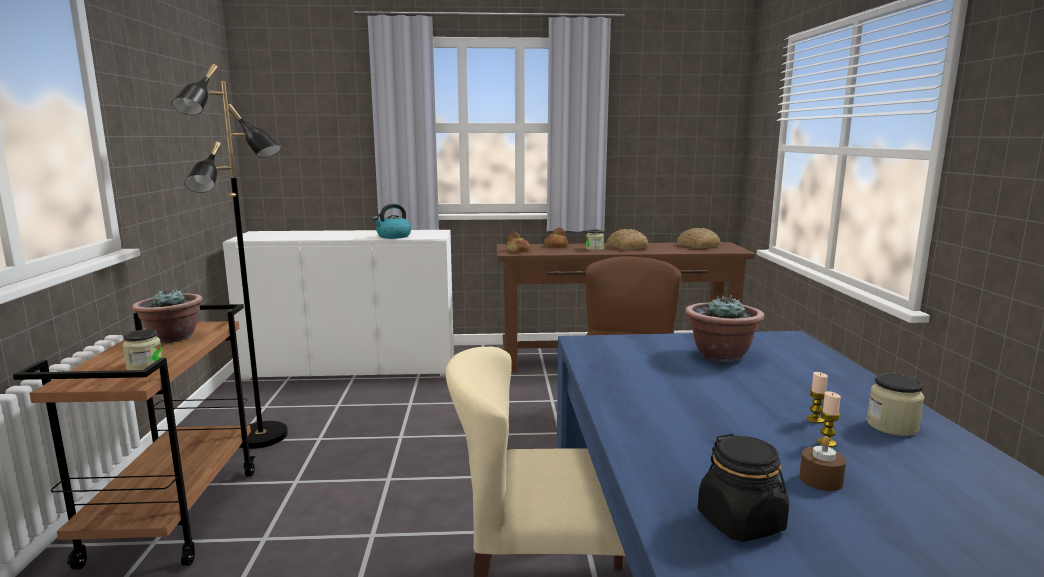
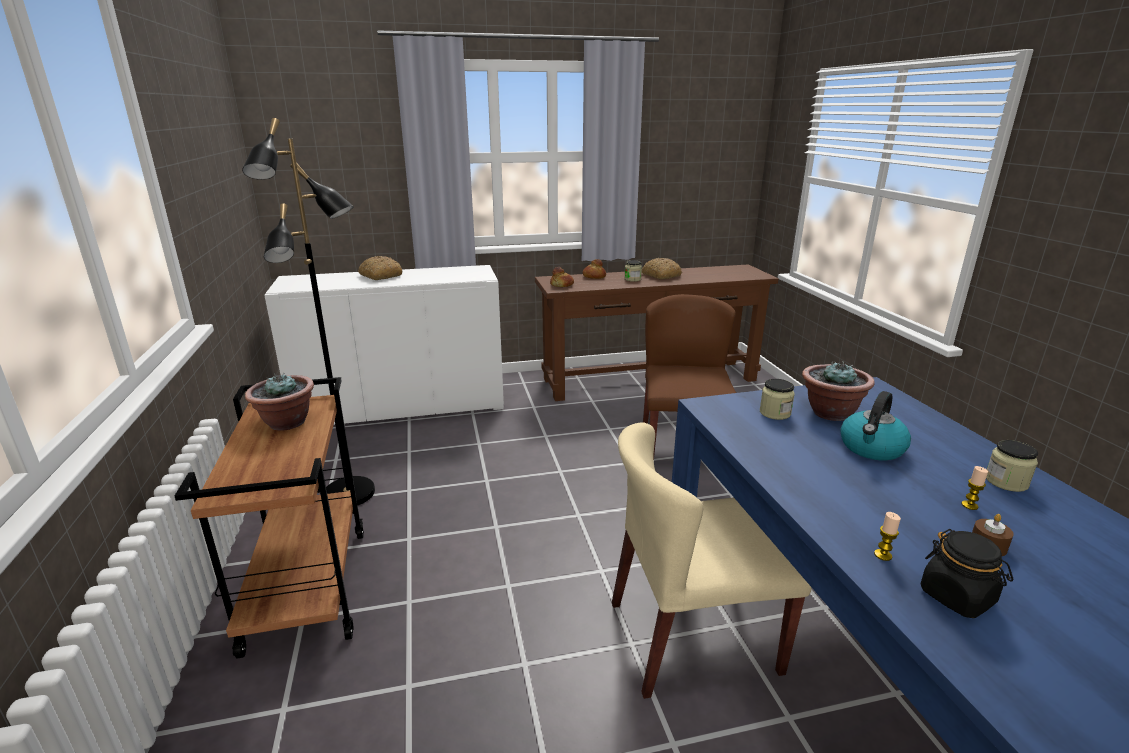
camera: 10 degrees left, 10 degrees up
jar [122,329,163,370] -> jar moved to [760,379,795,420]
kettle [373,204,411,239] -> kettle moved to [840,391,911,460]
bread [677,228,721,249] -> bread moved to [358,256,403,280]
candle [806,372,828,423] -> candle moved to [874,512,901,561]

